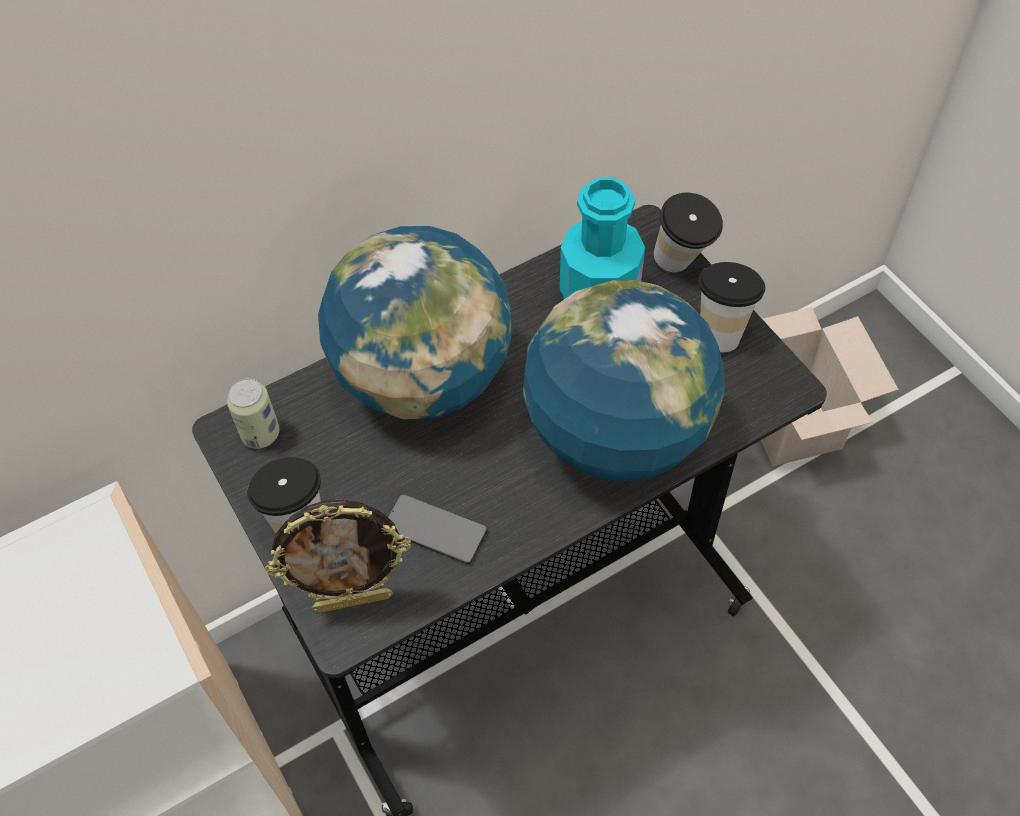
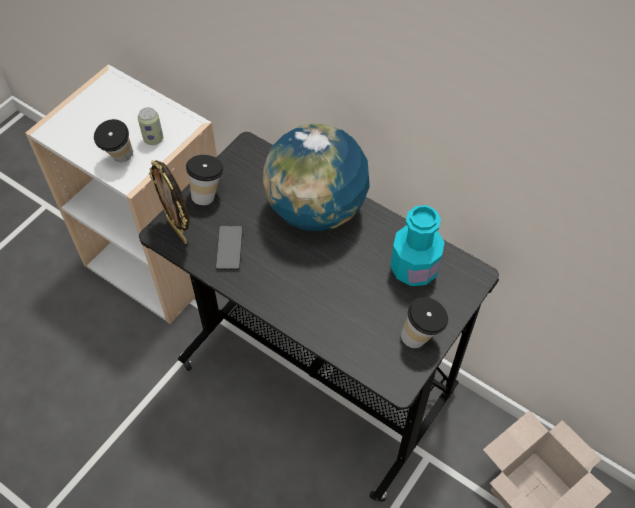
camera: 65 degrees right, 0 degrees up
can [227,379,279,449] -> can moved to [138,108,163,145]
globe [523,280,724,481] -> none
cup [654,193,723,272] -> cup moved to [94,119,133,162]

